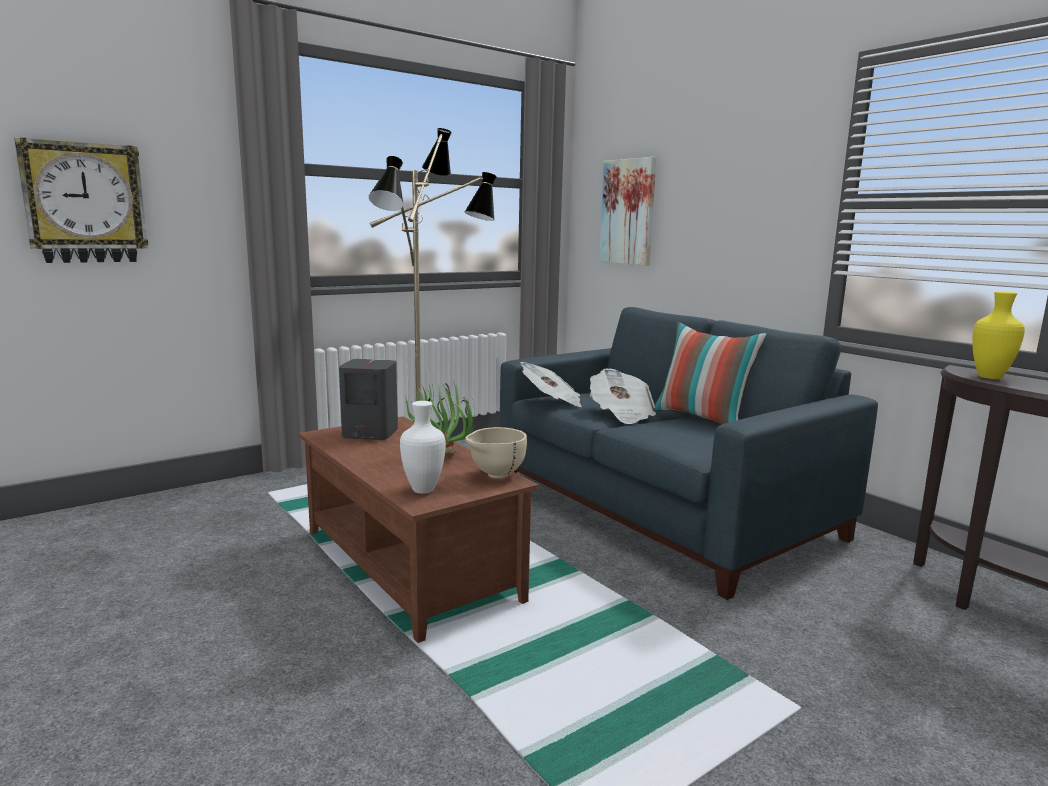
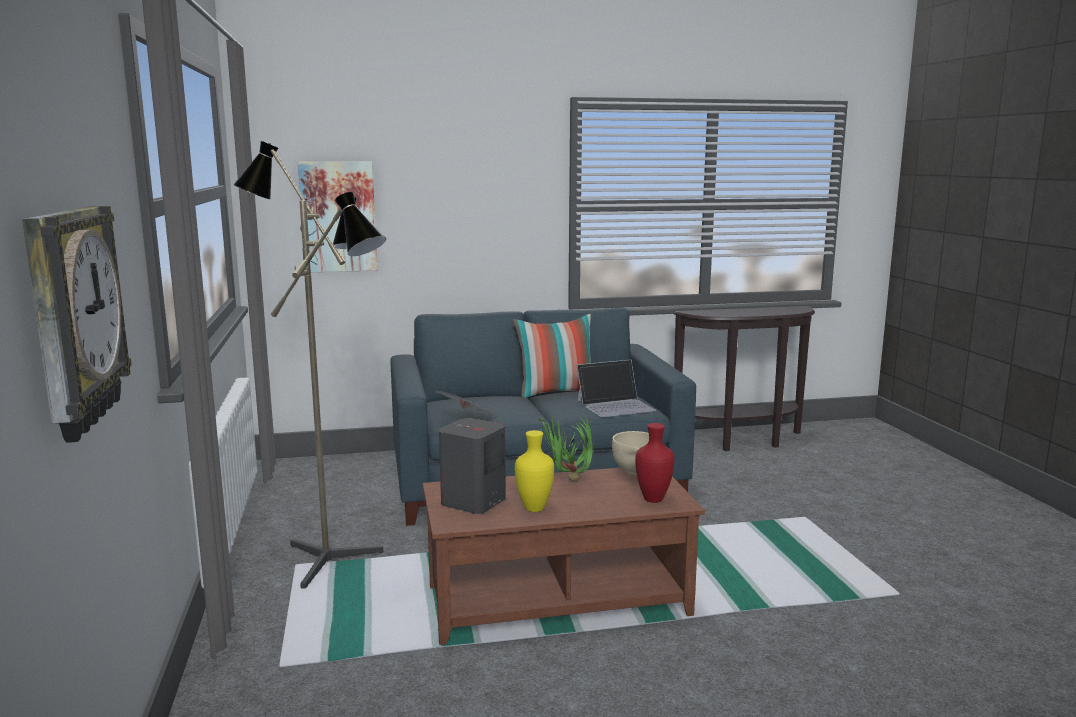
camera: 65 degrees left, 0 degrees up
white vase [400,401,446,494] -> red vase [635,423,675,503]
newspaper [590,369,656,424] -> none
yellow vase [972,291,1025,379] -> yellow vase moved to [515,430,554,512]
none -> laptop [577,360,656,417]

